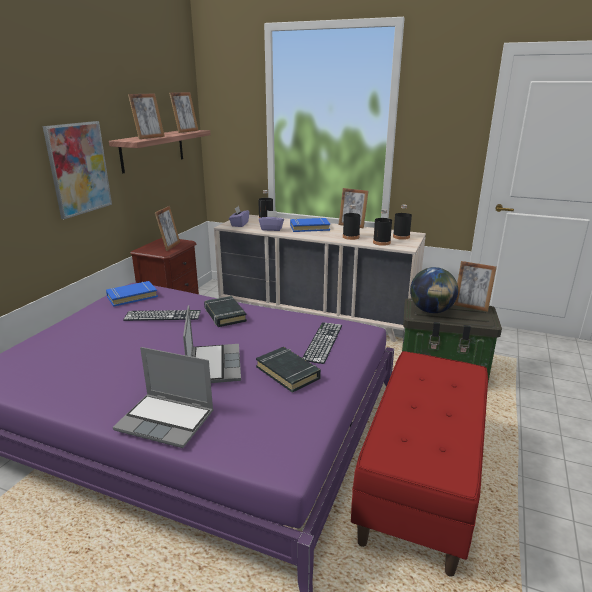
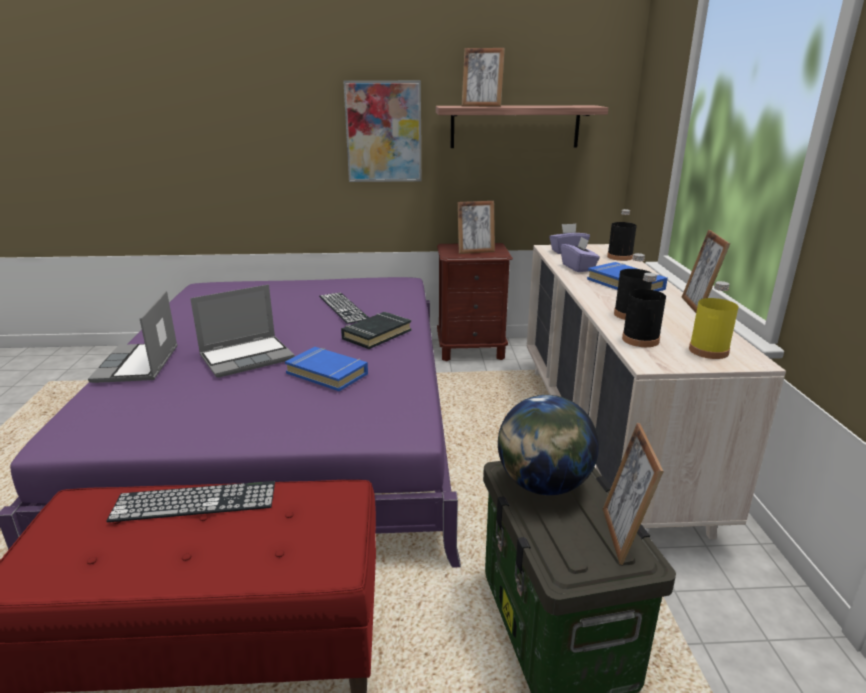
camera: 65 degrees right, 0 degrees up
blue book [106,281,158,307] -> blue book moved to [285,347,368,391]
picture frame [169,92,199,133] -> none
black book [256,347,321,393] -> none
keyboard [302,322,342,364] -> keyboard moved to [107,481,275,522]
black bottle [393,205,412,240] -> yellow bottle [689,281,738,359]

